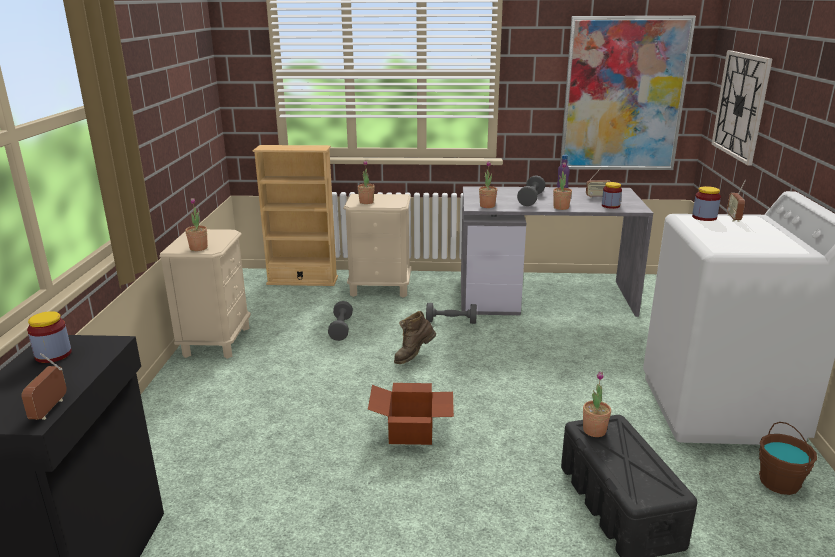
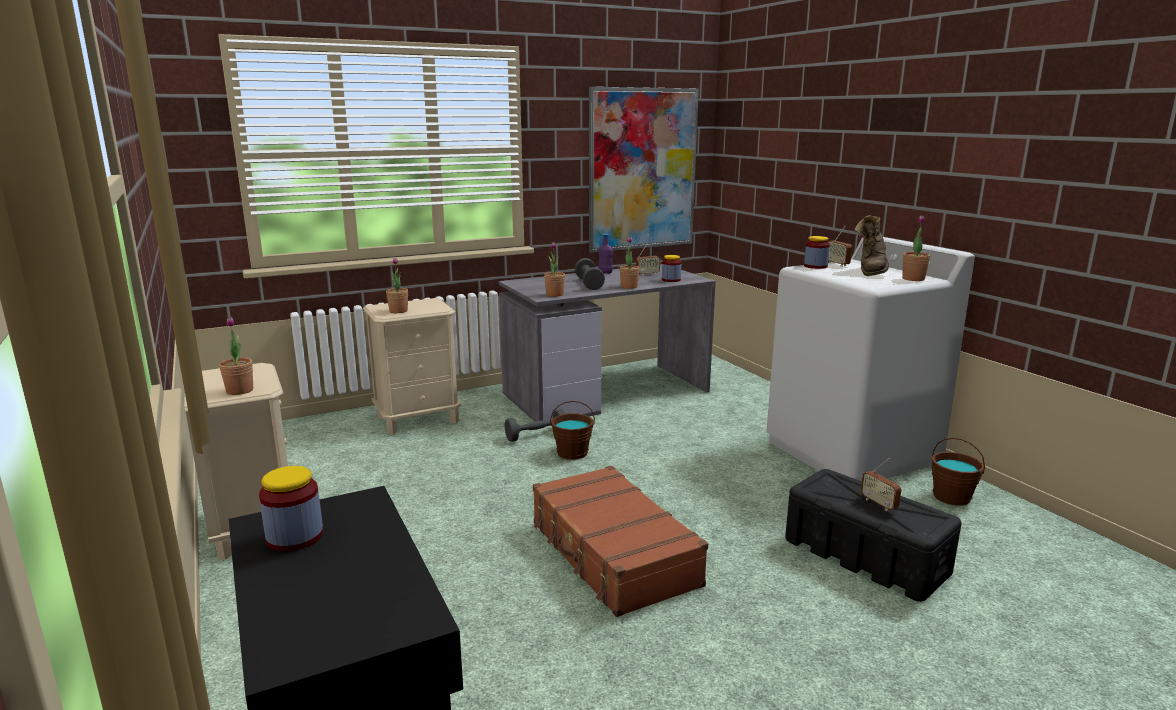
camera: 30 degrees left, 5 degrees down
radio [22,353,67,420] -> radio moved to [861,458,901,511]
beige bookcase [253,145,338,286] -> none
grey dumbbell [328,301,353,341] -> none
cardboard box [368,383,454,445] -> brown suitcase [533,466,708,617]
brown boot [394,311,436,364] -> brown boot moved to [854,215,889,276]
potted plant [583,372,611,437] -> potted plant moved to [902,216,930,281]
wall clock [711,51,772,165] -> none
none -> brown bucket [550,401,595,460]

